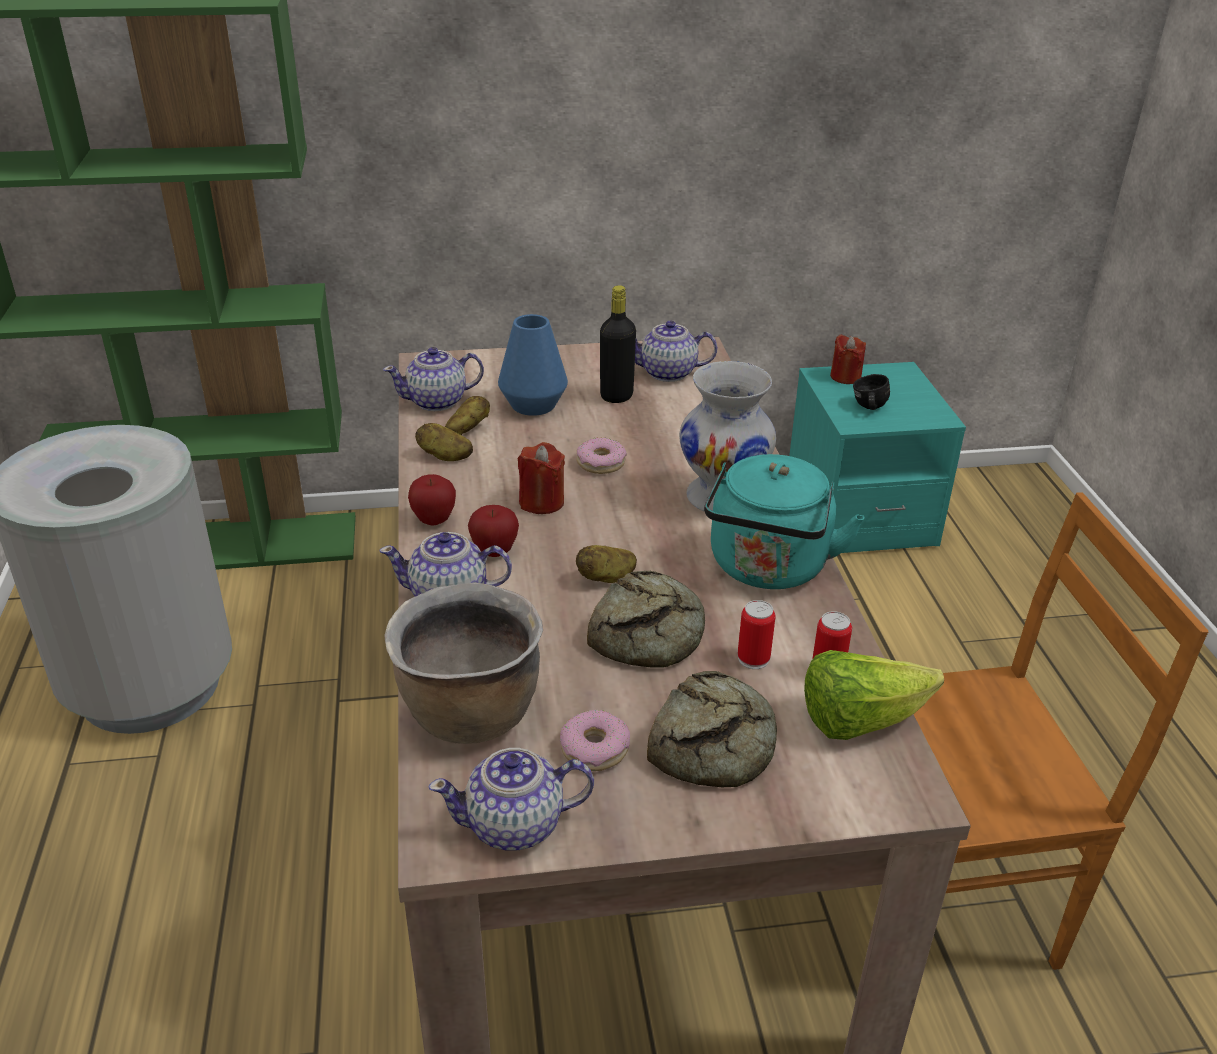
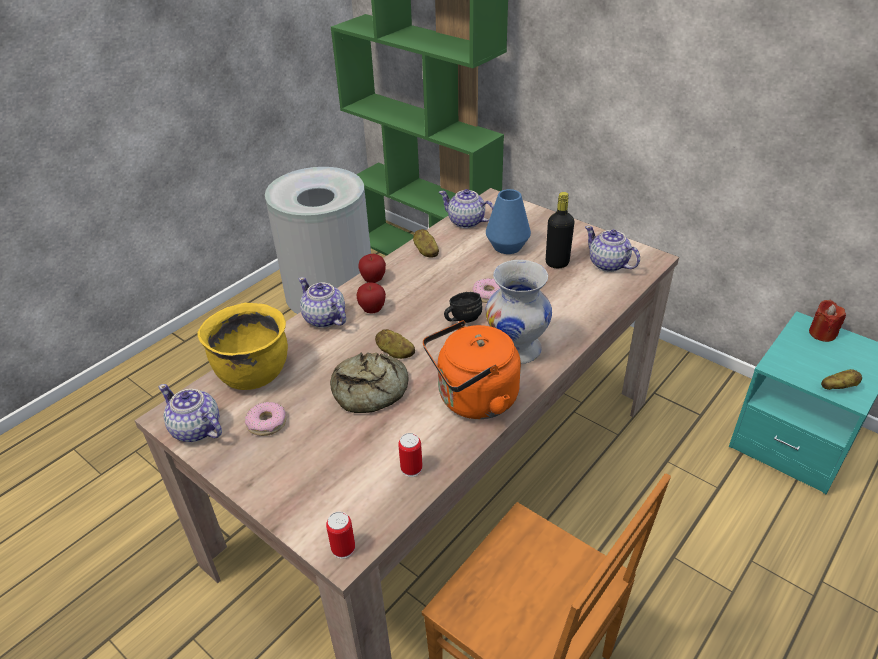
camera: 50 degrees right, 5 degrees up
brown cooking pot [384,583,543,744] -> yellow cooking pot [197,303,288,390]
potato [445,396,490,435] -> potato moved to [821,369,862,390]
red candle [518,442,565,514] -> none
bread [647,671,777,787] -> none
turquoise kettle [704,454,865,589] -> orange kettle [423,321,521,419]
can [738,600,775,669] -> can moved to [326,511,355,559]
lettuce [804,650,944,740] -> none
black mug [853,374,890,410] -> black mug moved to [444,292,482,323]

